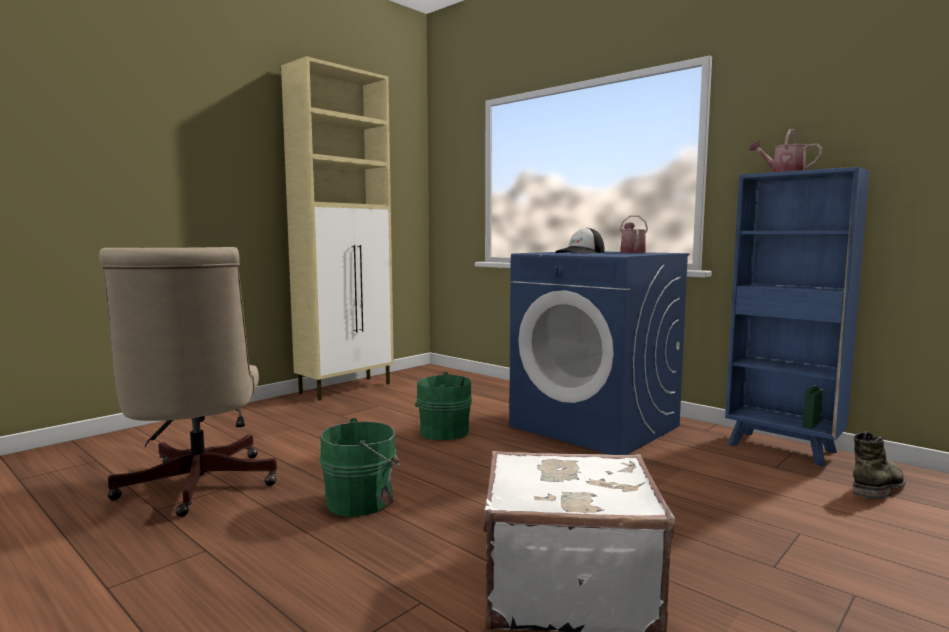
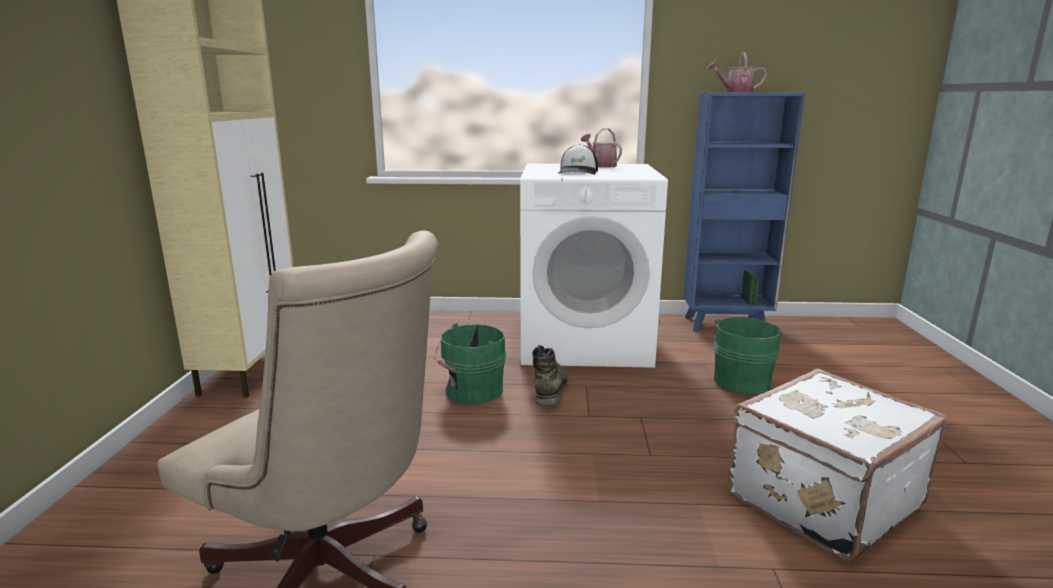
camera: 40 degrees left, 10 degrees up
green bucket [320,418,400,517] -> green bucket moved to [714,317,786,394]
blue washing machine [509,252,690,455] -> white washing machine [520,164,668,368]
green boot [853,431,906,499] -> green boot moved to [532,345,568,406]

